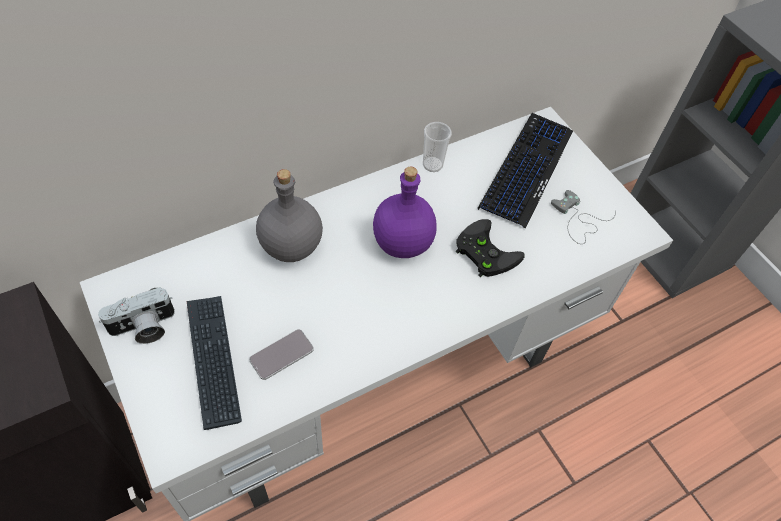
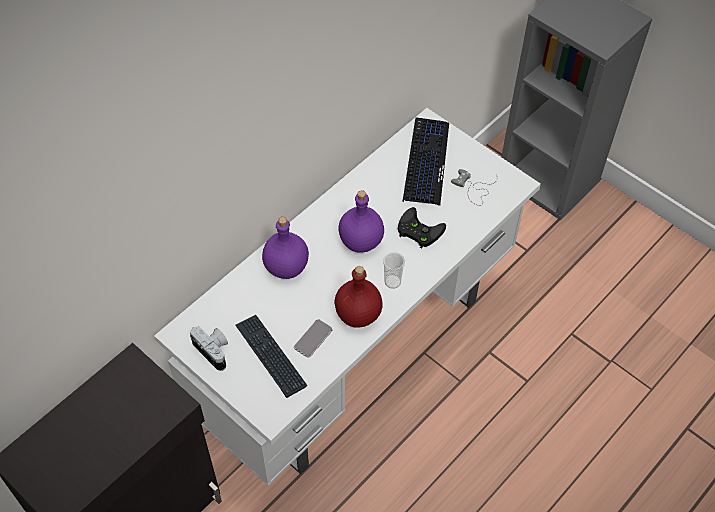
camera: 15 degrees left, 0 degrees up
camera [98,287,175,344] -> camera turned 90 degrees counterclockwise [190,326,228,371]
grey bottle [256,169,323,262] -> purple bottle [262,217,309,279]
cup [423,122,452,172] -> cup moved to [383,252,405,289]
none -> red bottle [335,266,383,328]

